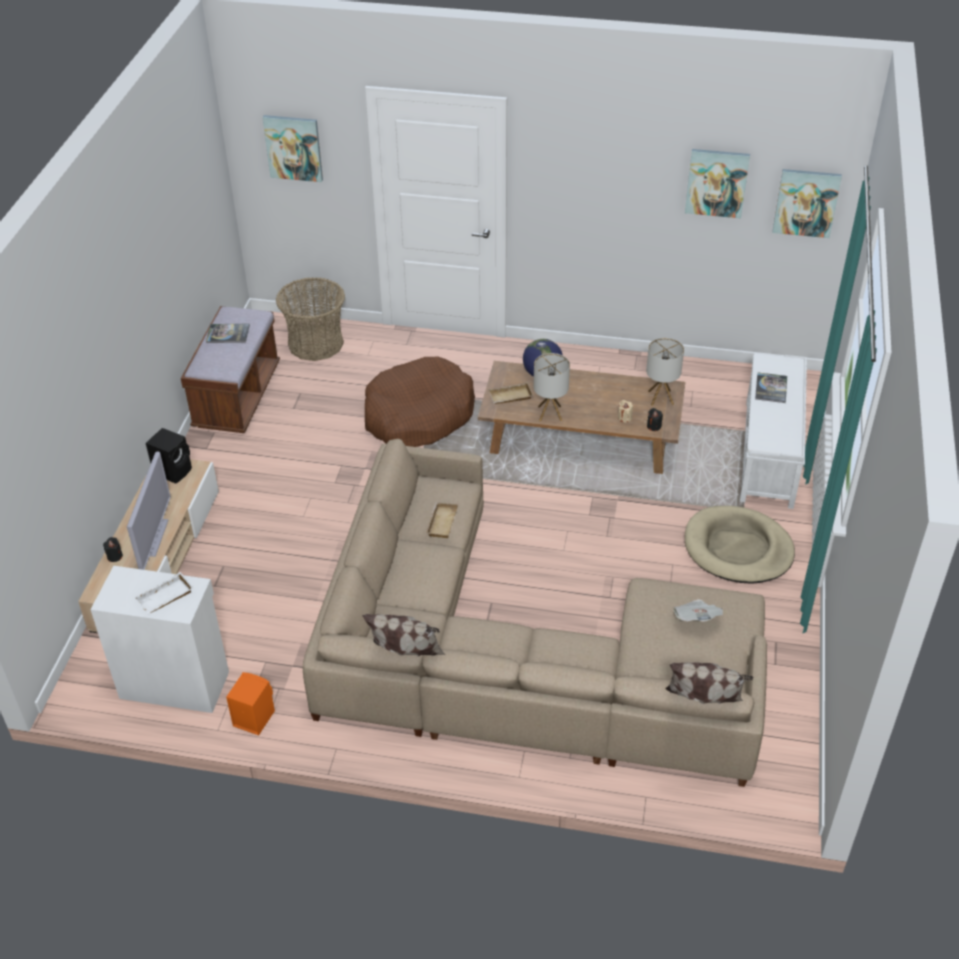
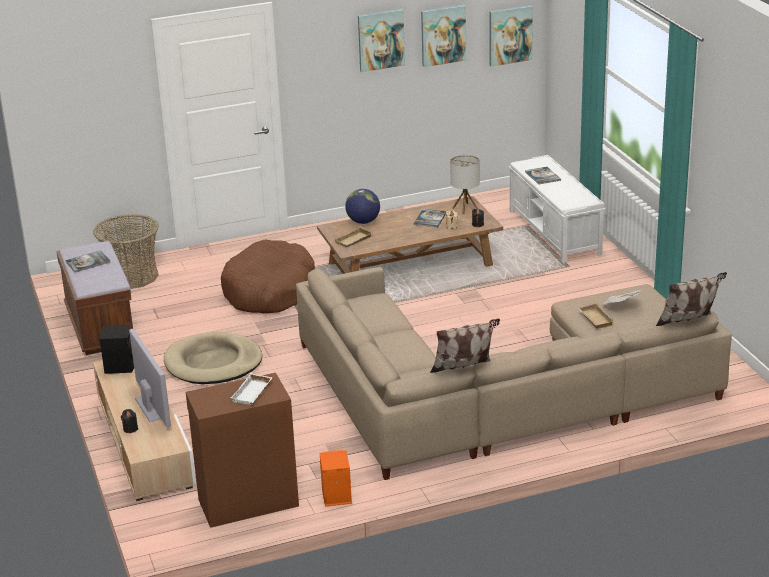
camera: 30 degrees left, 15 degrees down
white cabinet [90,566,229,713] -> brown cabinet [186,373,299,528]
picture [262,115,323,182] -> picture moved to [358,9,405,72]
beige tray [426,502,459,538] -> beige tray moved to [578,303,615,329]
table lamp [533,353,570,421] -> none
beige dog bed [685,506,795,584] -> beige dog bed moved to [164,332,262,384]
none -> book [414,209,447,227]

